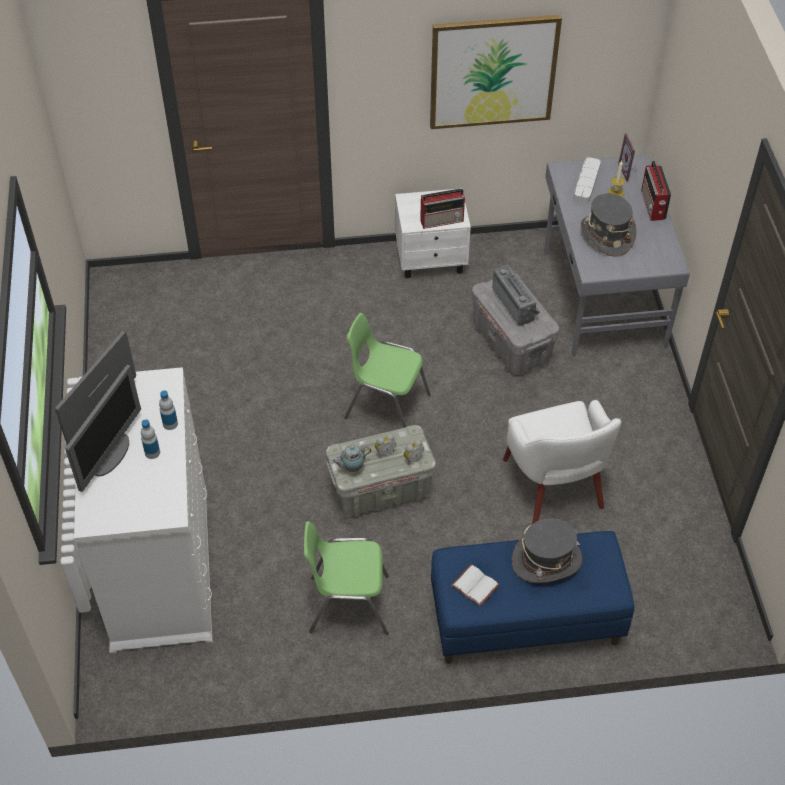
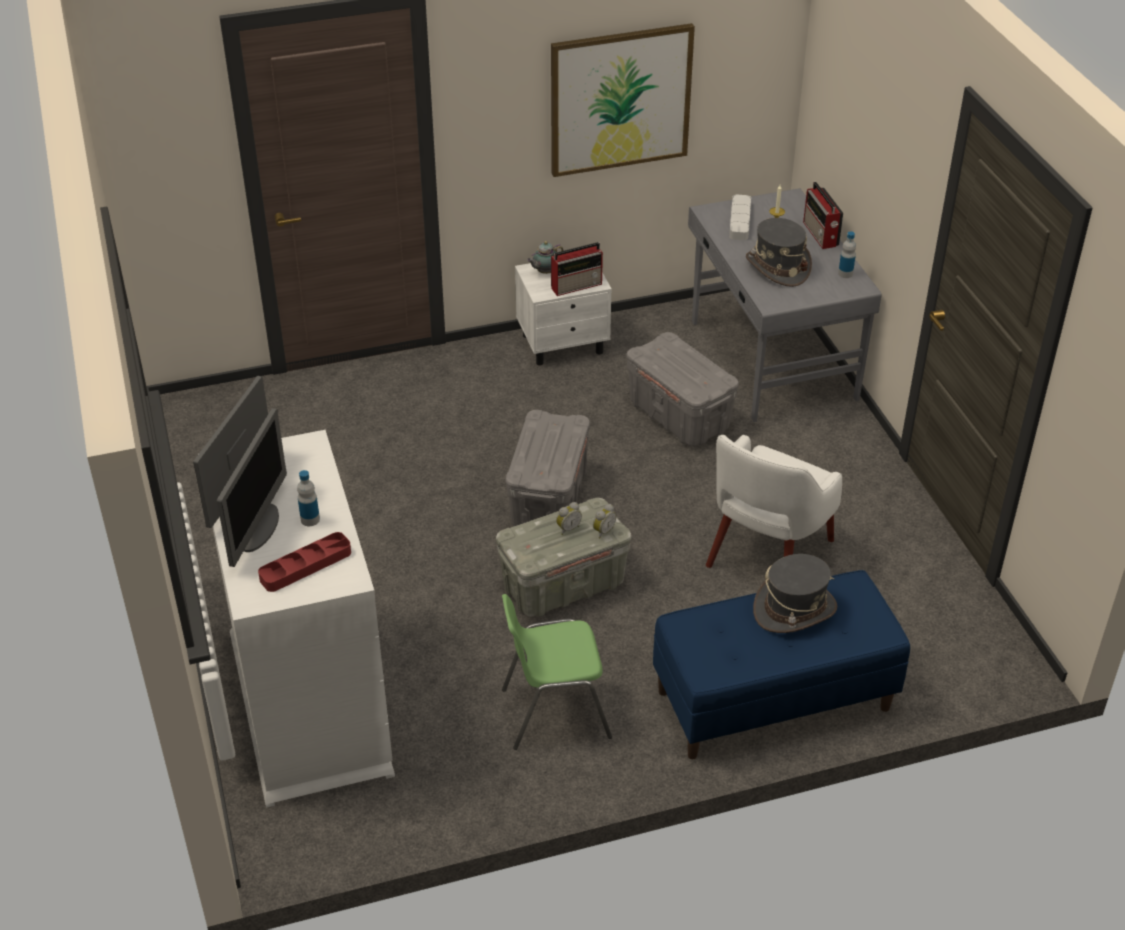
camera: 10 degrees left, 10 degrees down
bottle [159,390,178,430] -> bottle moved to [838,231,856,278]
teapot [332,444,371,472] -> teapot moved to [527,241,563,274]
green chair [344,313,431,428] -> grey storage box [505,410,590,526]
white book [451,565,500,606] -> none
radio [492,265,540,326] -> none
white armchair [503,400,621,524] -> white armchair turned 60 degrees clockwise [706,435,842,568]
picture frame [618,133,636,181] -> none
none -> red tray [258,532,351,592]

